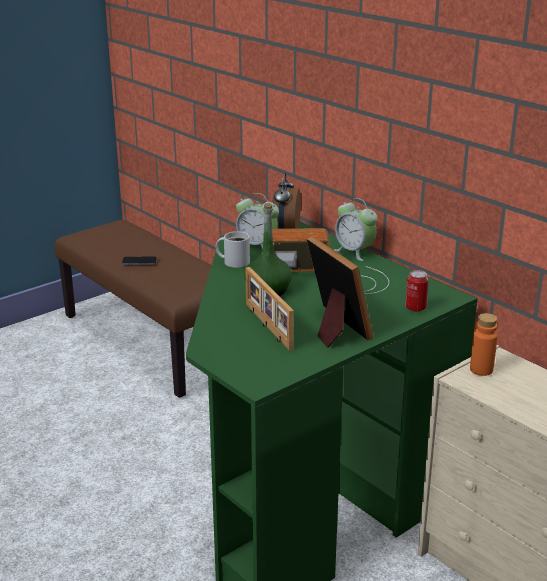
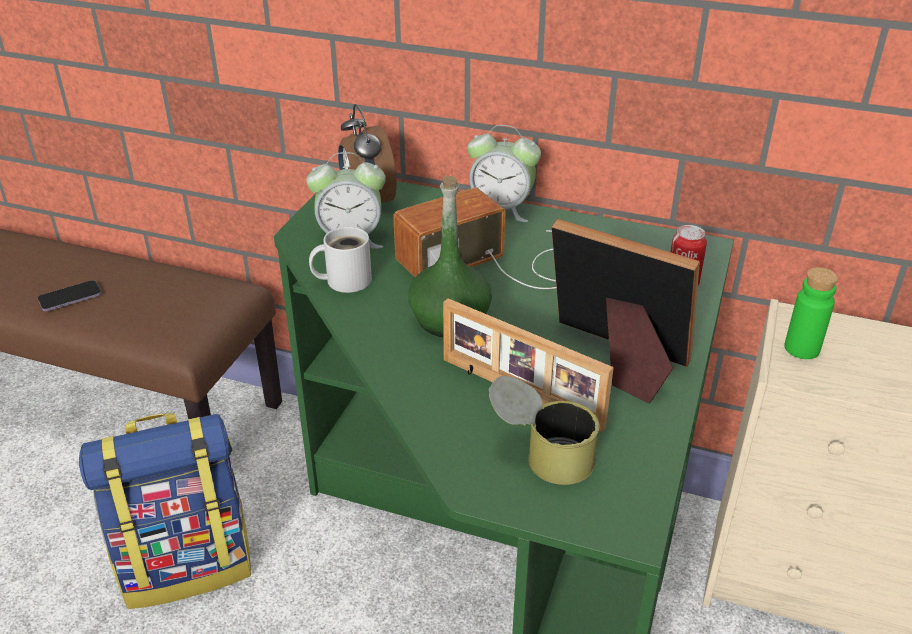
camera: 30 degrees left, 10 degrees up
orange bottle [470,313,498,376] -> green bottle [784,267,838,359]
none -> backpack [79,413,251,609]
none -> can [489,376,600,485]

